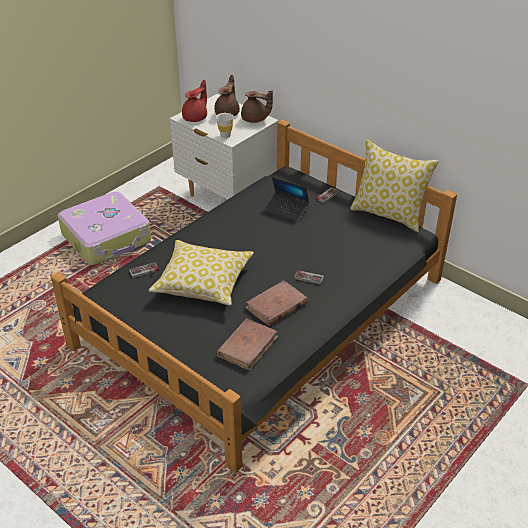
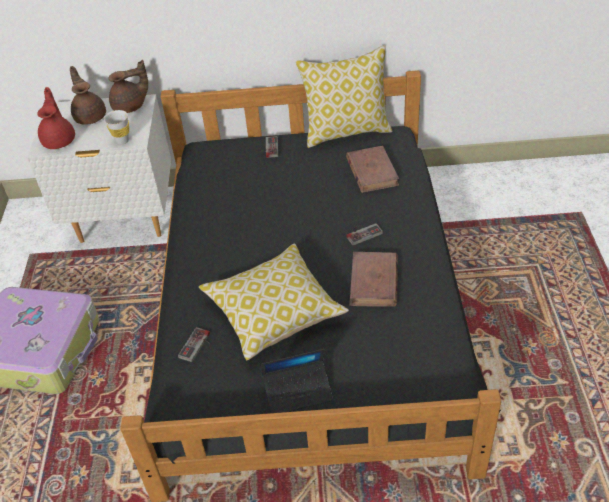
camera: 40 degrees left, 5 degrees up
brown book [217,318,278,371] -> brown book moved to [346,146,399,193]
laptop [265,177,309,222] -> laptop moved to [261,349,333,413]

